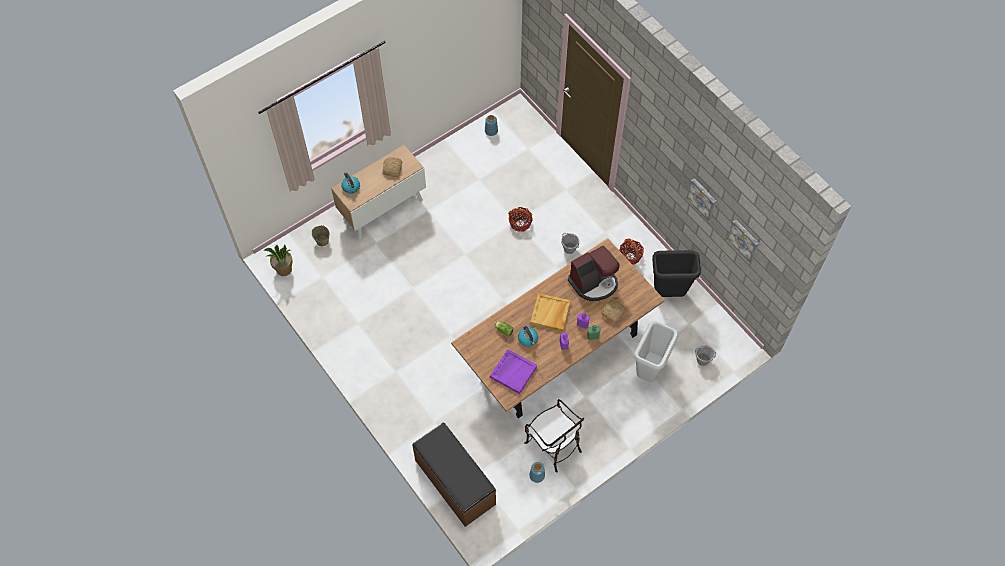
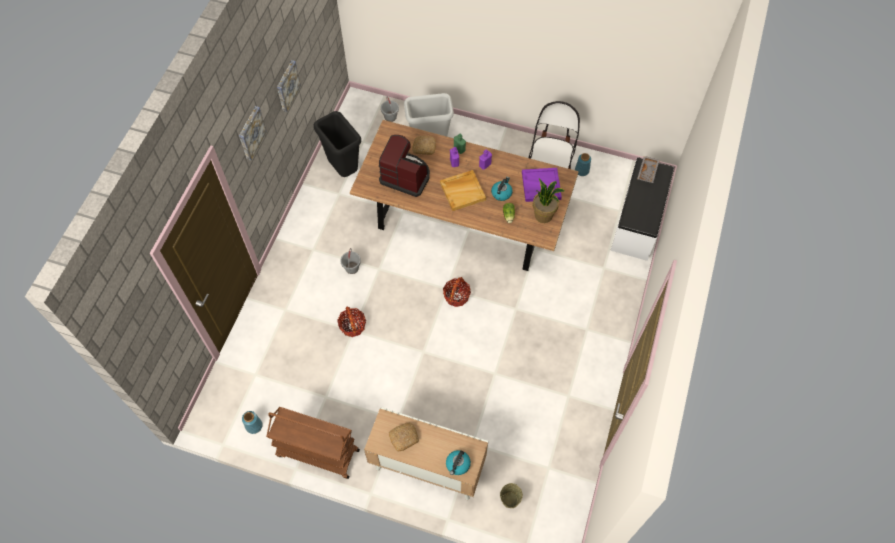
camera: 125 degrees left, 0 degrees up
potted plant [263,244,293,276] -> potted plant moved to [533,179,565,223]
brown bench [412,422,496,527] -> white bench [611,157,674,261]
basket [619,239,644,265] -> basket moved to [443,277,471,307]
picture [727,220,759,263] -> picture moved to [239,106,267,160]
none -> brown cart [266,407,360,479]
none -> grey tray [637,156,660,183]

